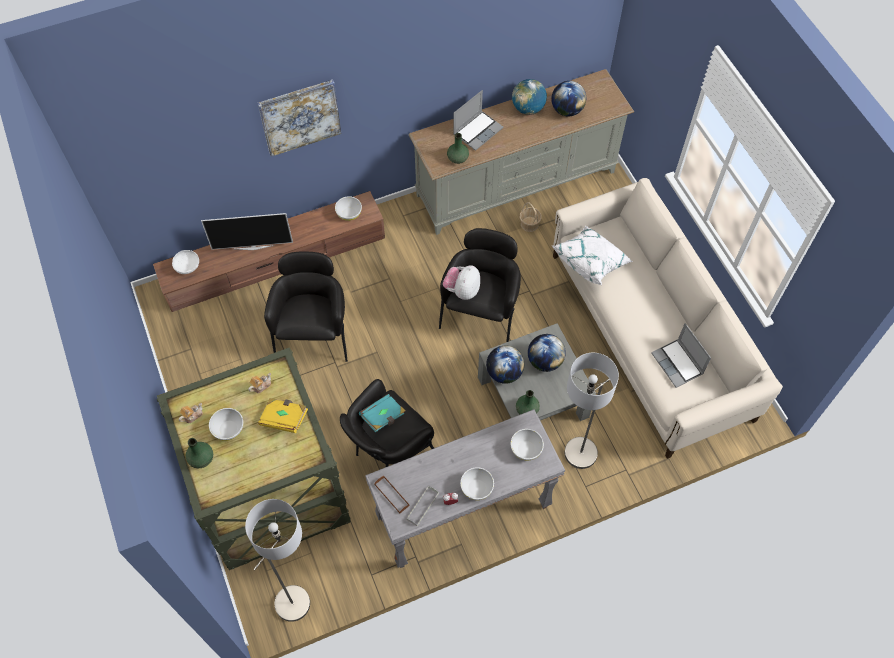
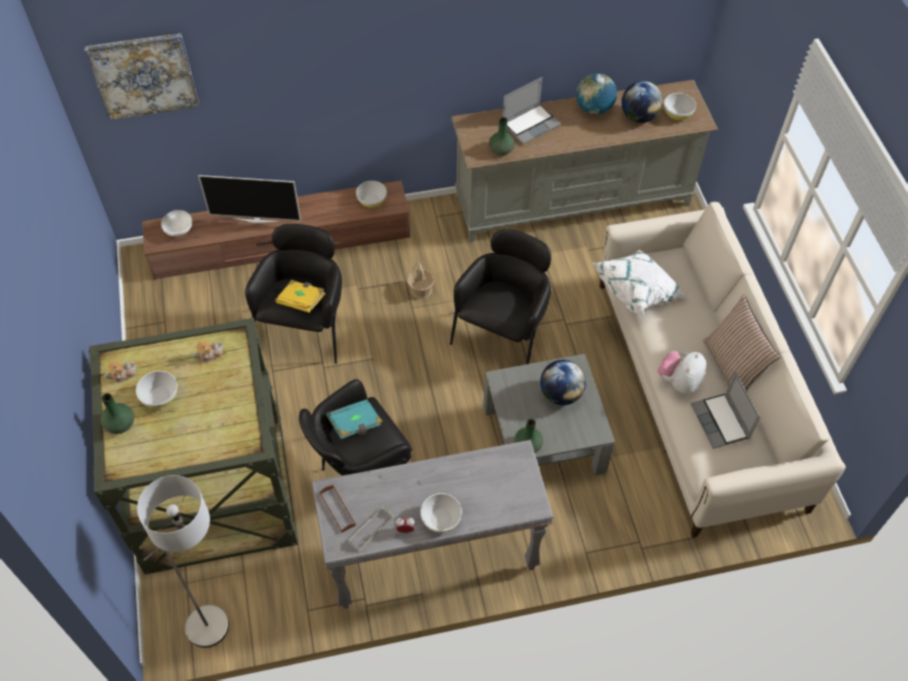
camera: 10 degrees right, 5 degrees down
picture [258,79,341,156] -> picture moved to [84,33,199,120]
yellow book [258,398,308,433] -> yellow book moved to [275,280,326,313]
plush toy [443,265,480,300] -> plush toy moved to [658,351,706,394]
globe [486,346,524,384] -> none
white bowl [511,429,544,461] -> white bowl moved to [664,93,696,120]
basket [520,202,542,232] -> basket moved to [408,262,435,299]
grey floor lamp [565,353,619,469] -> none
none -> pillow [703,294,780,390]

